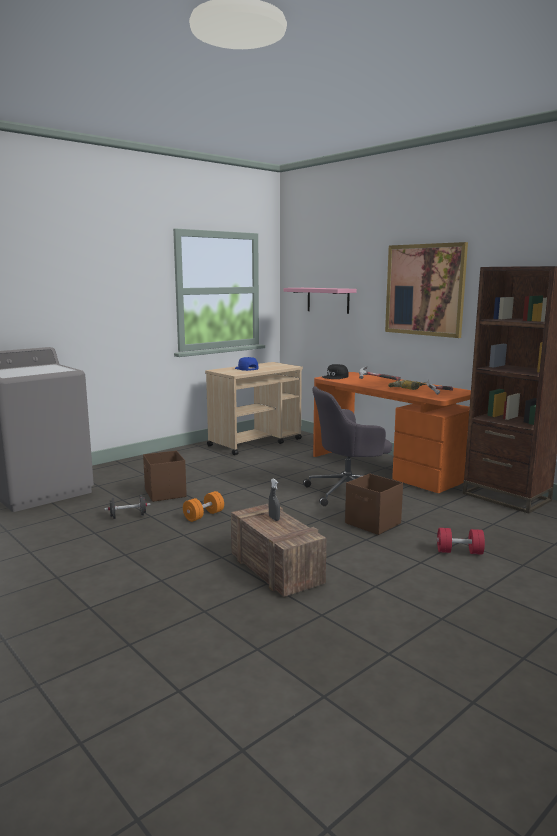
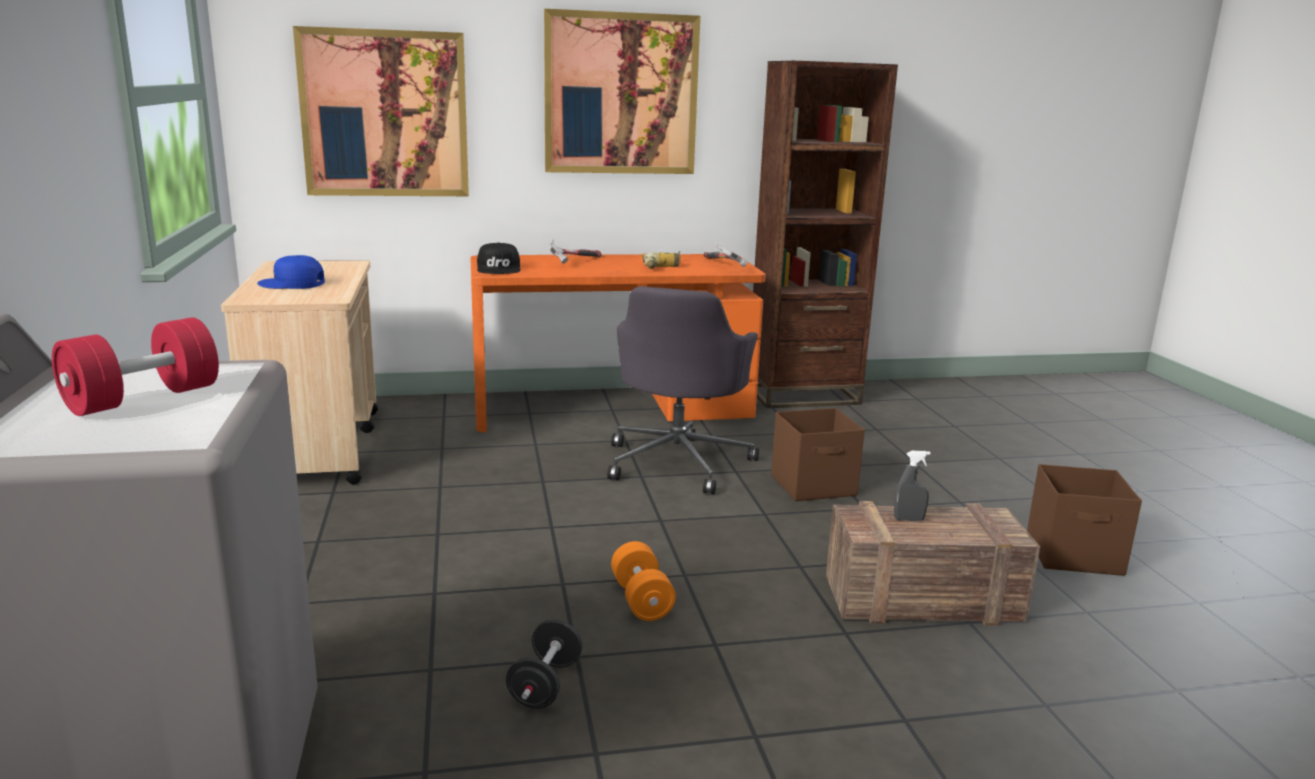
camera: 60 degrees left, 5 degrees up
brown storage box [143,451,187,502] -> brown storage box moved to [1027,464,1142,576]
pink shelf [284,288,357,314] -> picture [293,26,469,196]
red dumbbell [437,528,485,555] -> red dumbbell moved to [52,317,219,416]

